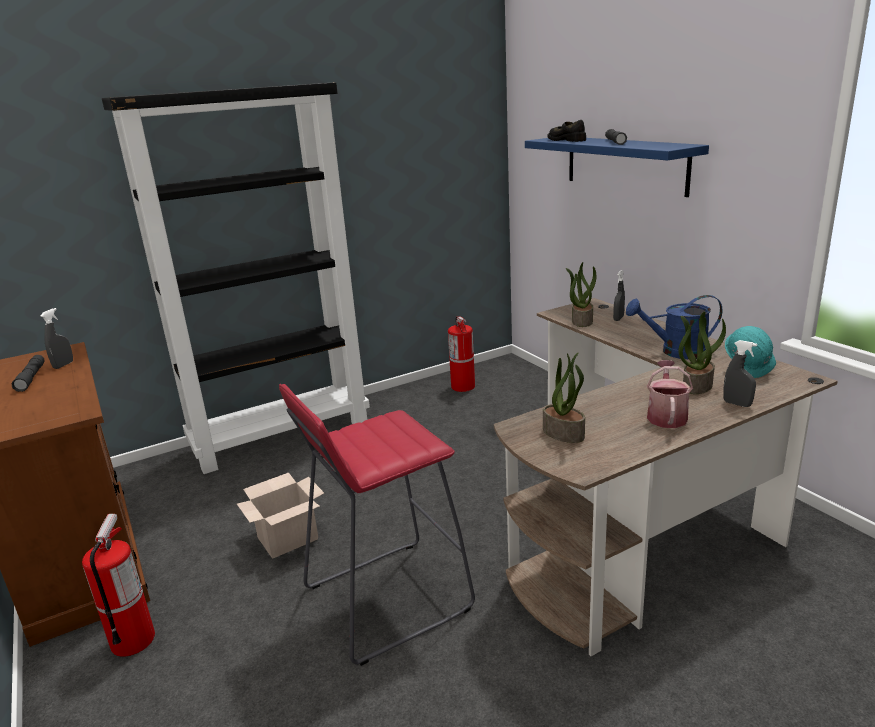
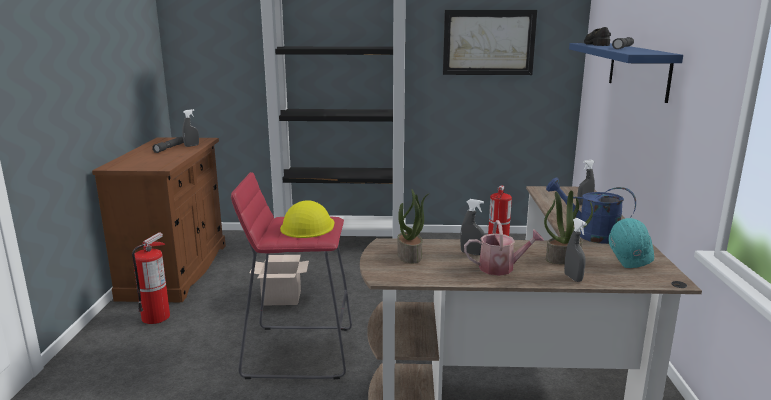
camera: 30 degrees right, 5 degrees down
potted plant [566,262,596,327] -> none
watering can [647,360,693,428] -> watering can turned 45 degrees clockwise [464,220,544,276]
none -> yellow hard hat [280,200,334,238]
none -> picture [443,10,537,75]
none -> grey spray bottle [460,199,485,255]

